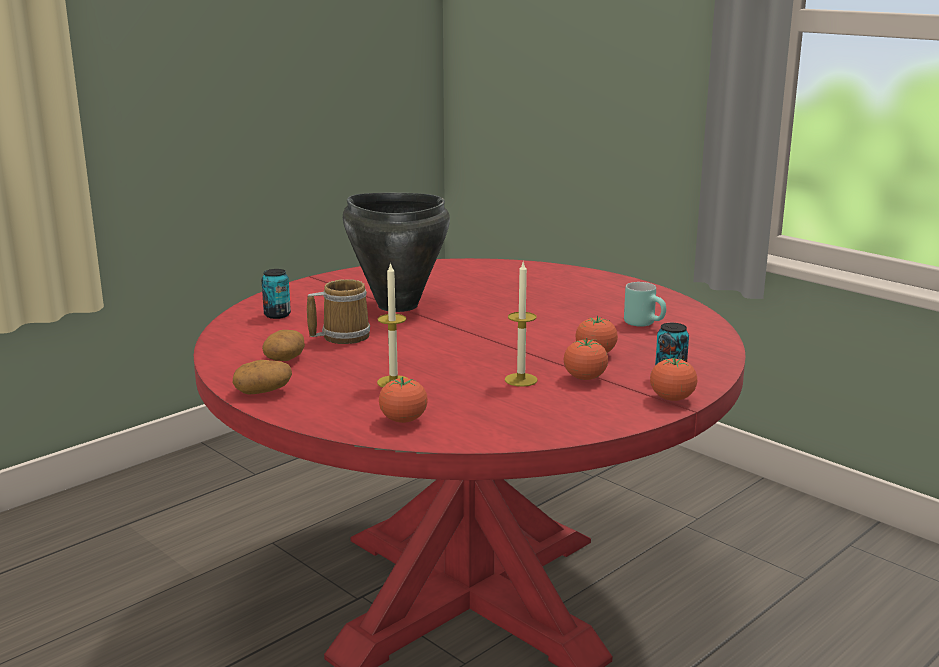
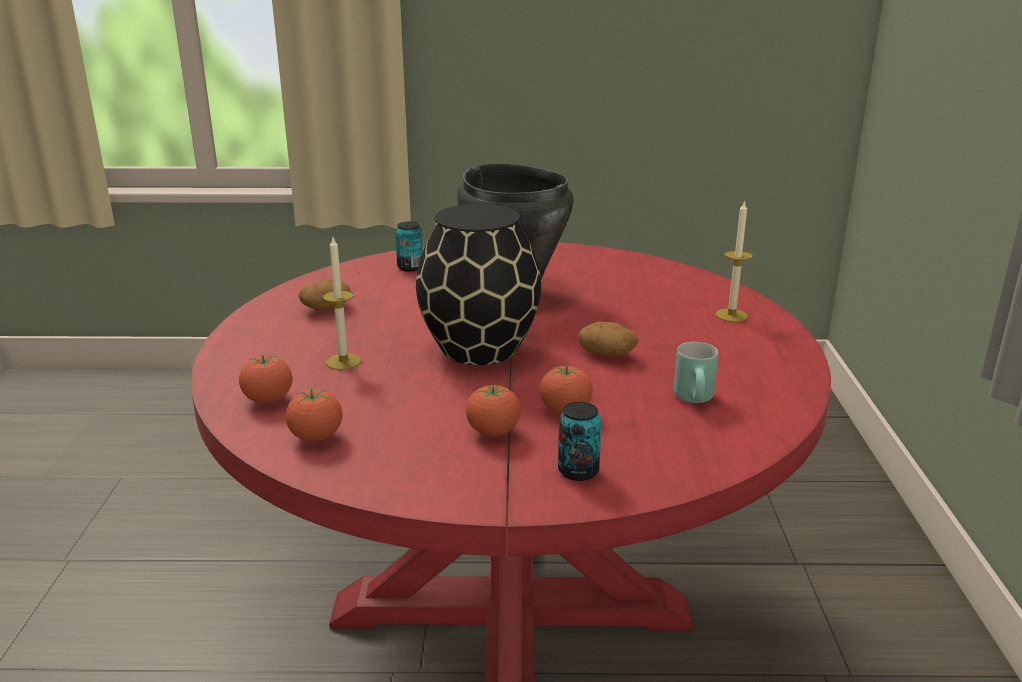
camera: 45 degrees right, 5 degrees up
potato [233,360,292,395] -> potato moved to [578,322,639,356]
mug [307,279,370,344] -> none
candle [505,262,537,387] -> candle moved to [716,200,753,322]
tomato [650,357,697,401] -> tomato moved to [286,388,342,442]
none -> black vase [416,204,541,365]

